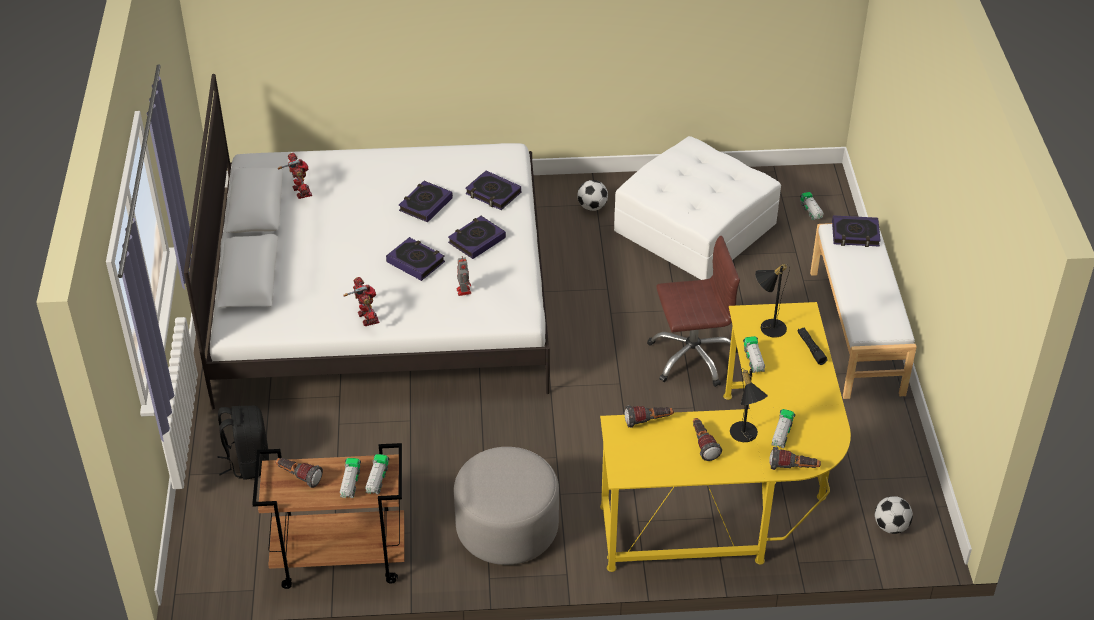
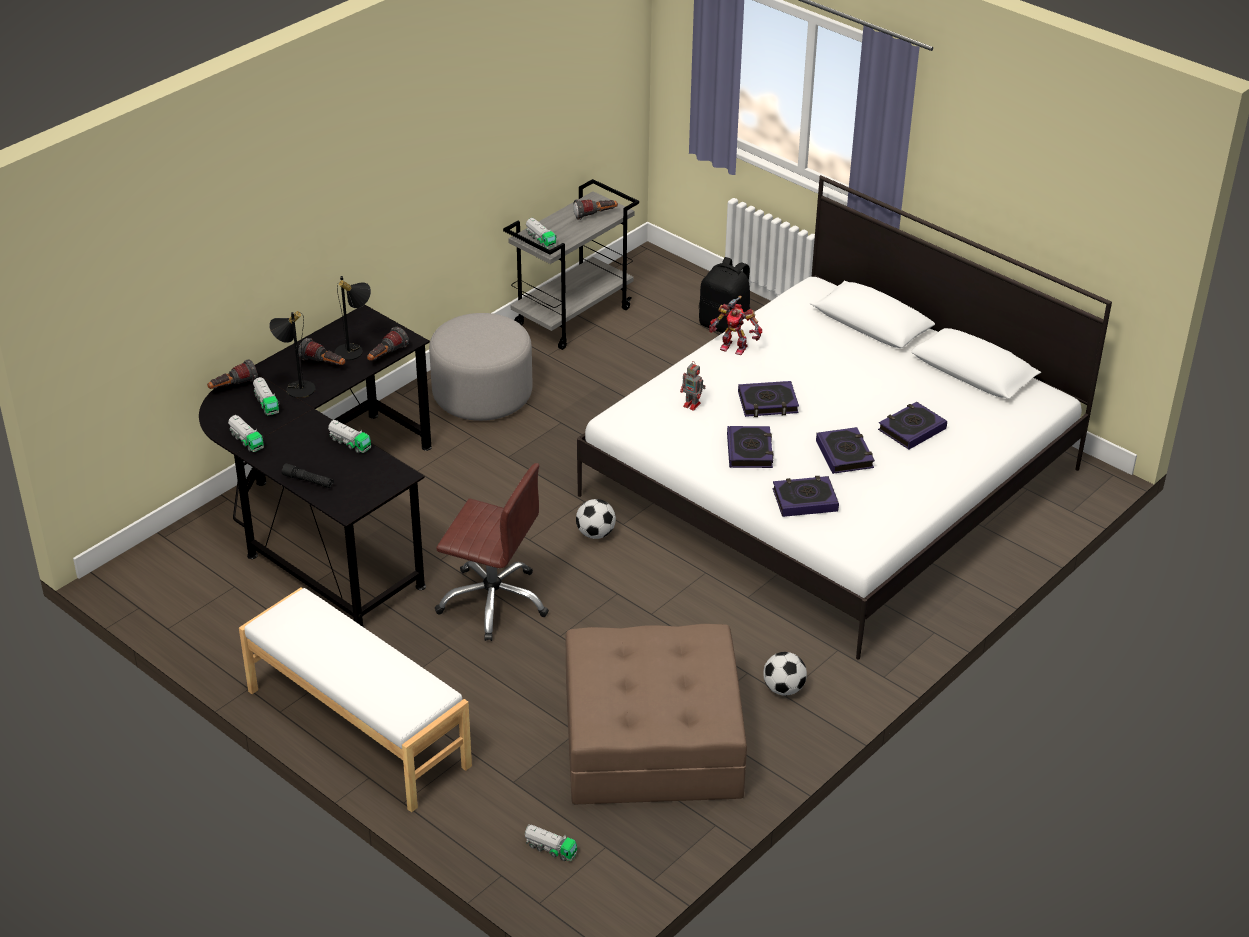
camera: 135 degrees right, 5 degrees down
brown cart [252,443,404,589] -> grey cart [503,179,639,350]
toy robot [278,152,312,199] -> none
toy truck [340,458,361,498] -> toy truck moved to [228,415,264,452]
yellow desk [600,302,851,572] -> black desk [199,305,432,628]
white ottoman [614,136,781,280] -> brown ottoman [565,624,747,804]
brown office chair [647,236,740,387] -> brown office chair turned 105 degrees counterclockwise [435,463,549,641]
black table lamp [755,264,790,338] -> black table lamp moved to [334,276,371,360]
book [832,215,881,247] -> book moved to [878,402,947,450]
football [875,496,913,534] -> football moved to [576,499,616,539]

